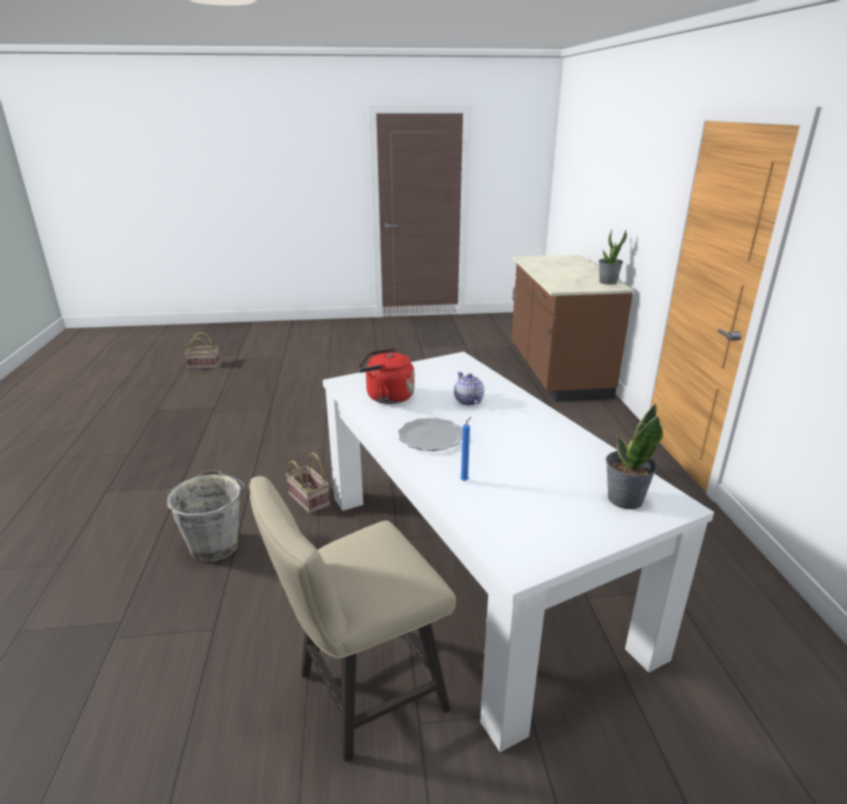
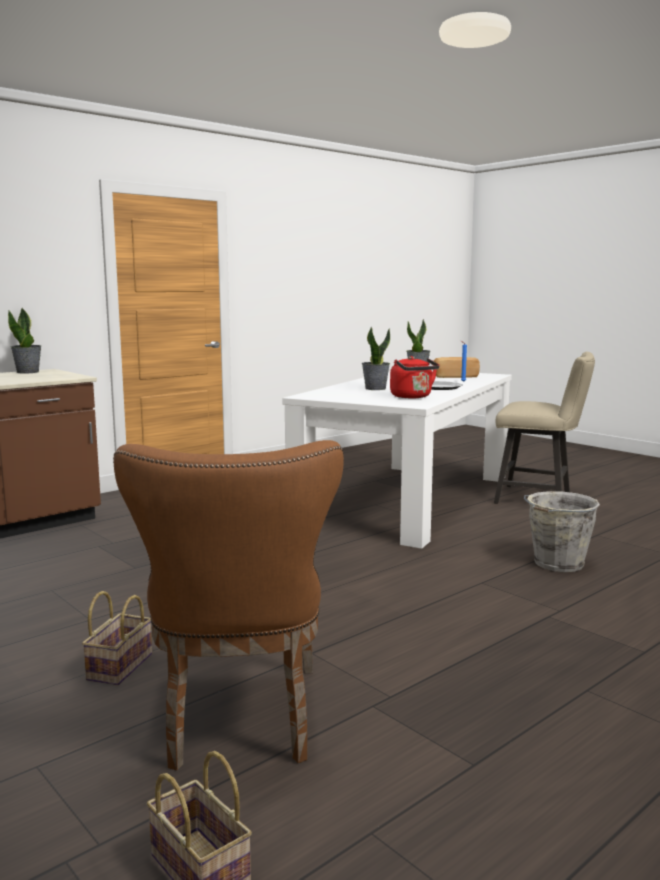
camera: 125 degrees left, 15 degrees down
basket [286,453,330,514] -> basket moved to [82,591,152,685]
teapot [454,372,484,405] -> potted plant [362,327,390,390]
none -> brown chair [113,440,344,771]
none -> bread [433,357,480,378]

